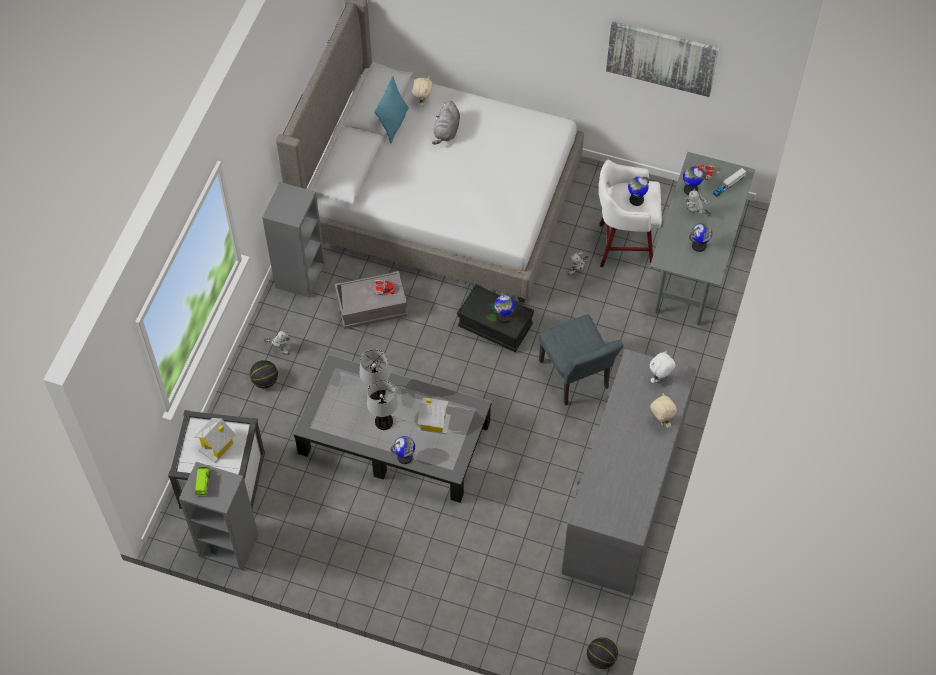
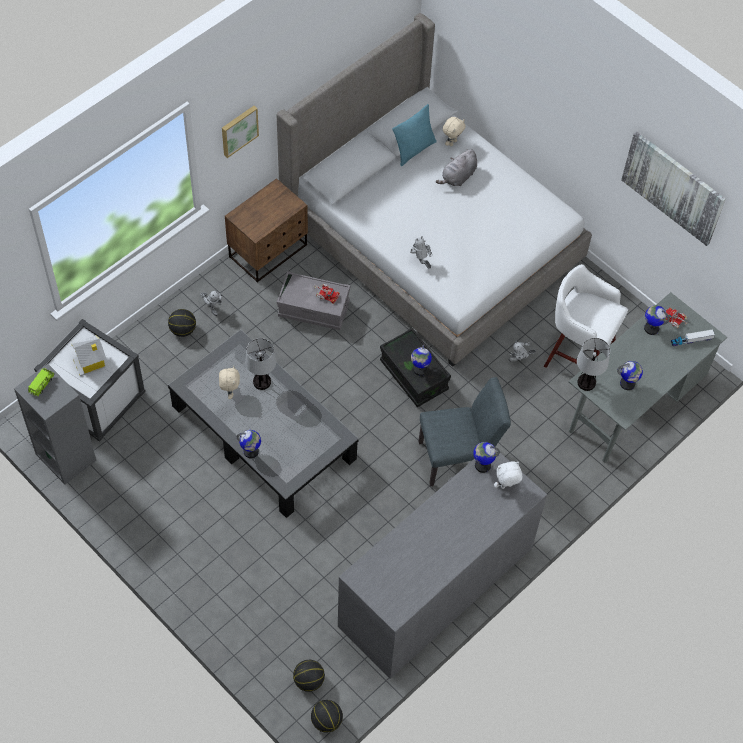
camera: 25 degrees right, 0 degrees up
grey bookcase [262,182,325,298] -> brown nightstand [225,178,308,283]
table lamp [367,380,398,430] -> table lamp moved to [577,338,610,391]
toy house [418,397,451,434] -> none
grey chair [539,314,623,405] -> grey chair turned 105 degrees counterclockwise [418,377,511,487]
globe [628,177,649,206] -> globe moved to [473,442,500,473]
beige plush toy [650,393,677,428] -> beige plush toy moved to [219,366,240,399]
toy robot [685,189,711,216] -> toy robot moved to [410,236,432,269]
none -> picture [222,106,259,158]
none -> basketball [293,660,325,692]

